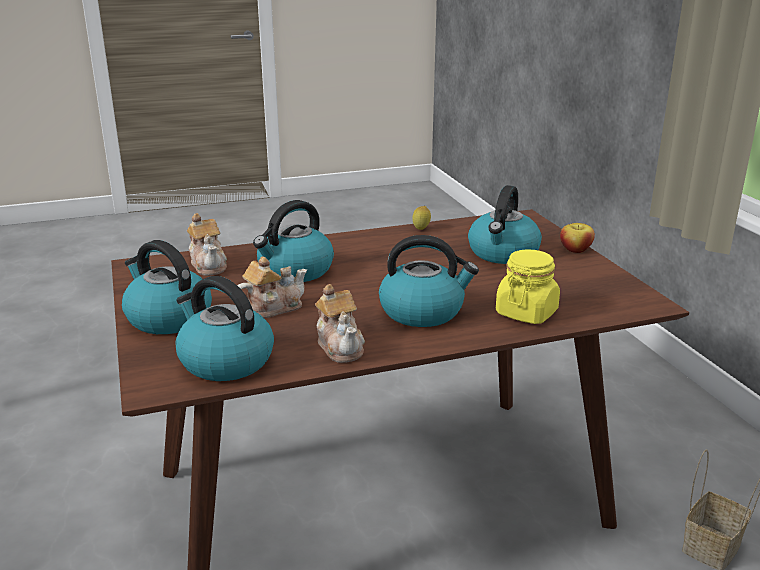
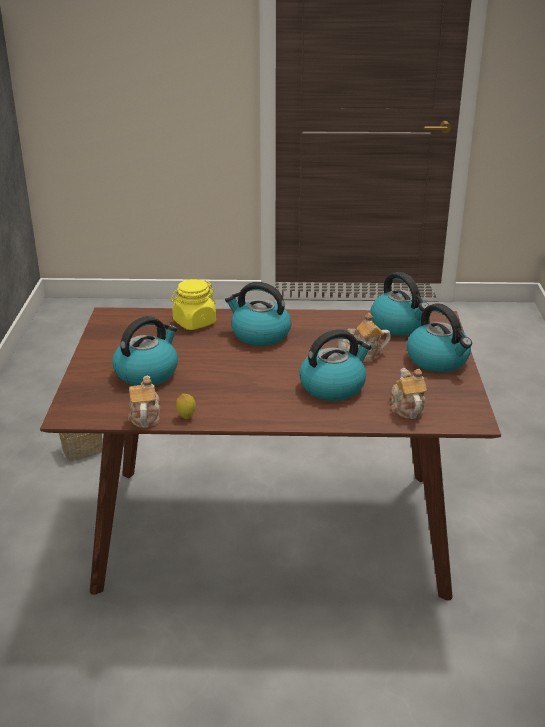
camera: 160 degrees left, 5 degrees up
teapot [315,284,365,363] -> teapot moved to [128,376,160,428]
apple [560,223,595,253] -> none

